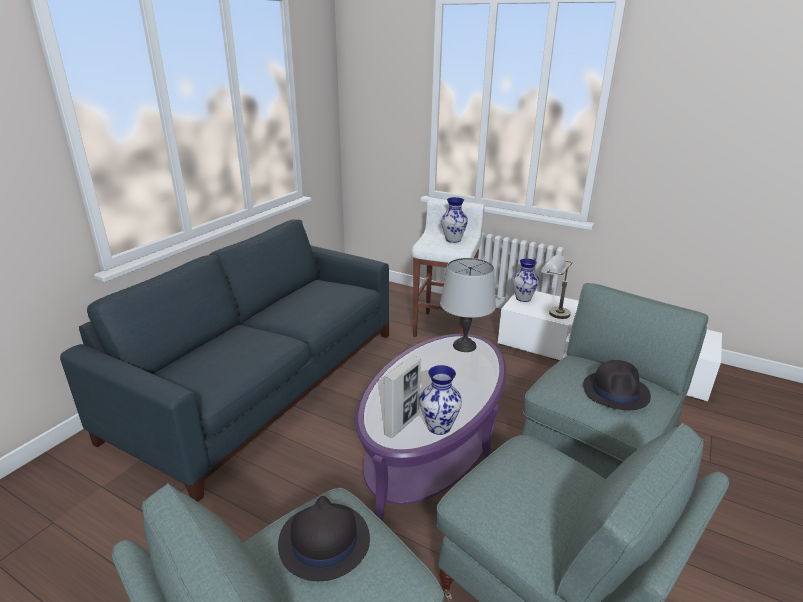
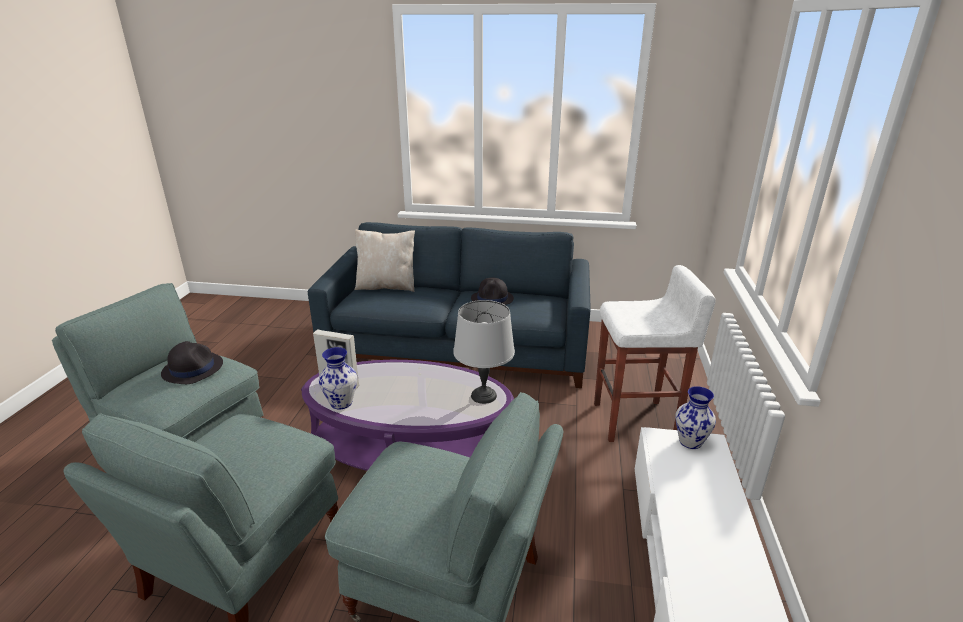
camera: 70 degrees right, 0 degrees up
vase [441,197,468,243] -> none
grey table lamp [541,255,573,319] -> none
black hat [583,360,651,410] -> black hat moved to [471,278,514,305]
none -> beige pillow [355,229,415,292]

